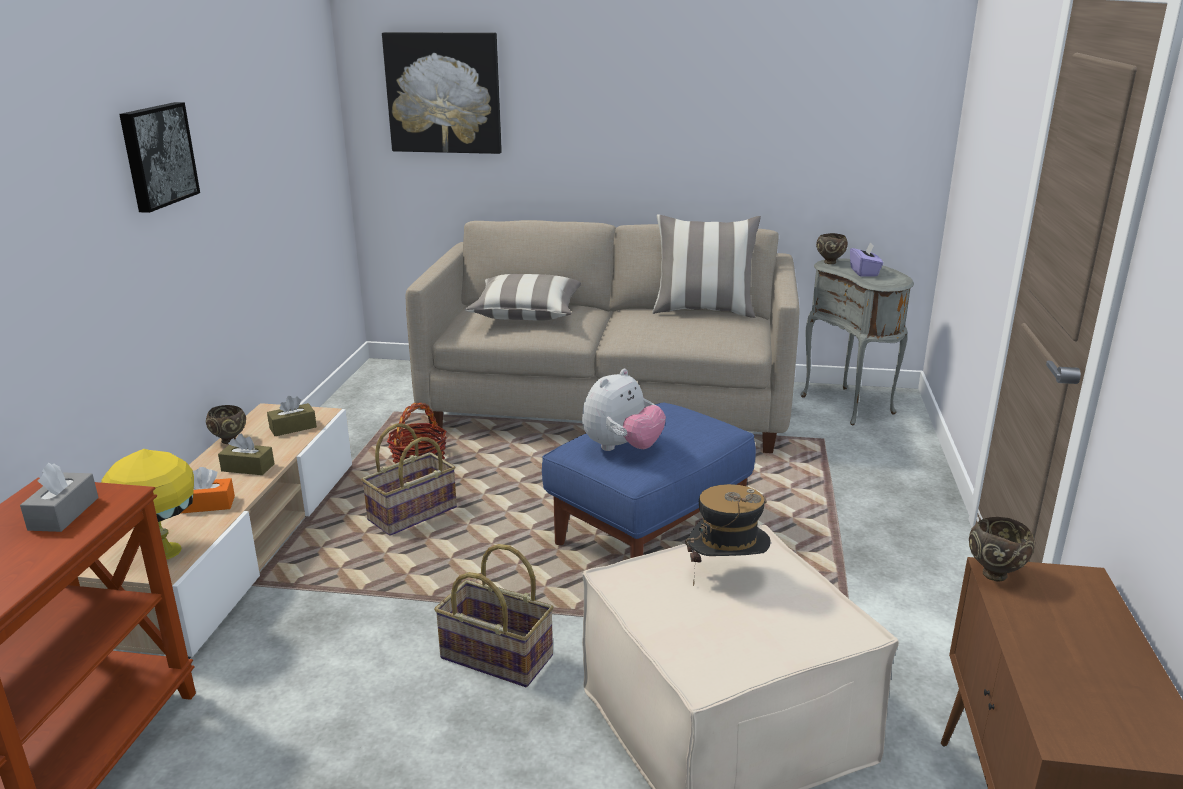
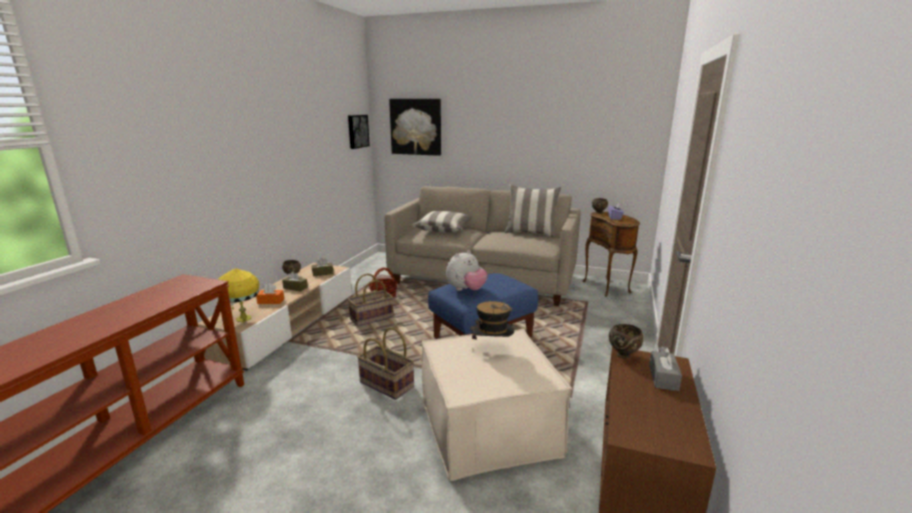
camera: 10 degrees right, 5 degrees down
grey tissue box [20,463,98,532] -> grey tissue box moved to [649,346,682,391]
picture [119,102,200,213] -> picture moved to [348,115,370,149]
grey side table [801,258,914,425] -> brown side table [583,212,640,297]

